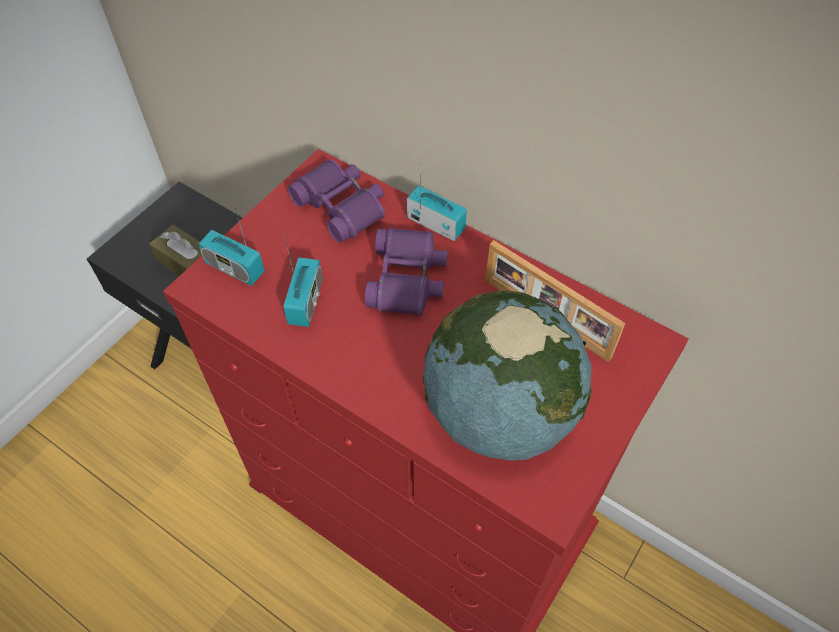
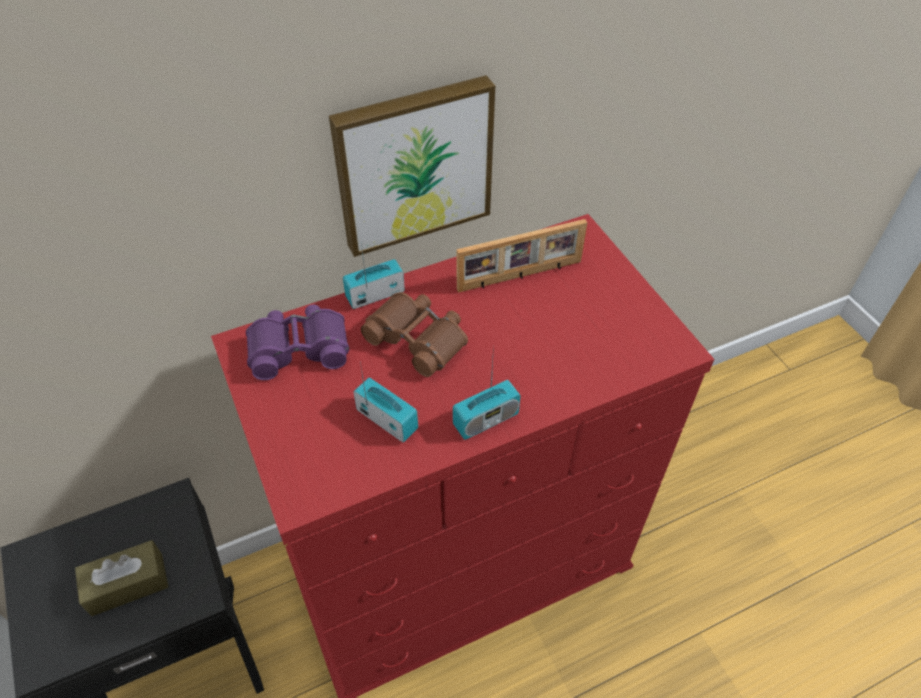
camera: 60 degrees left, 5 degrees down
radio [198,205,265,286] -> radio moved to [453,345,521,440]
purple binoculars [365,228,448,315] -> brown binoculars [361,292,468,377]
globe [422,291,592,460] -> none
none -> picture [329,75,495,257]

